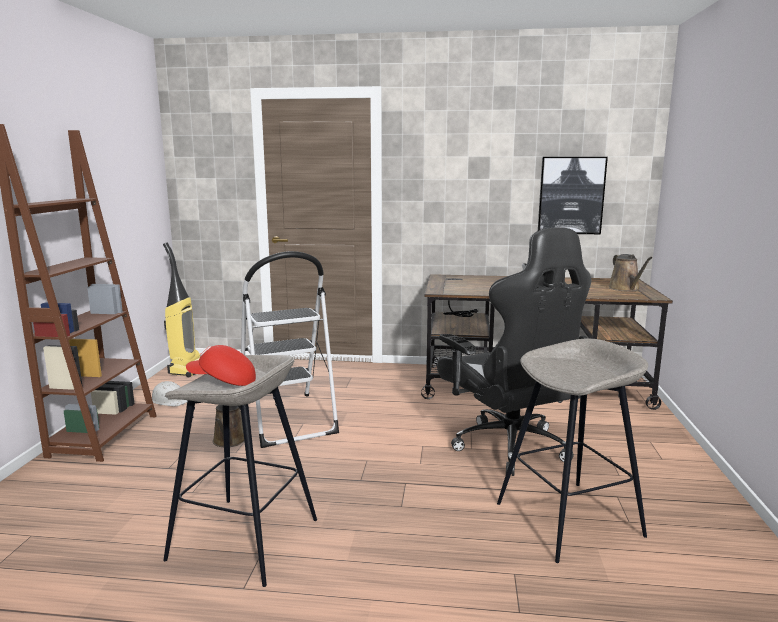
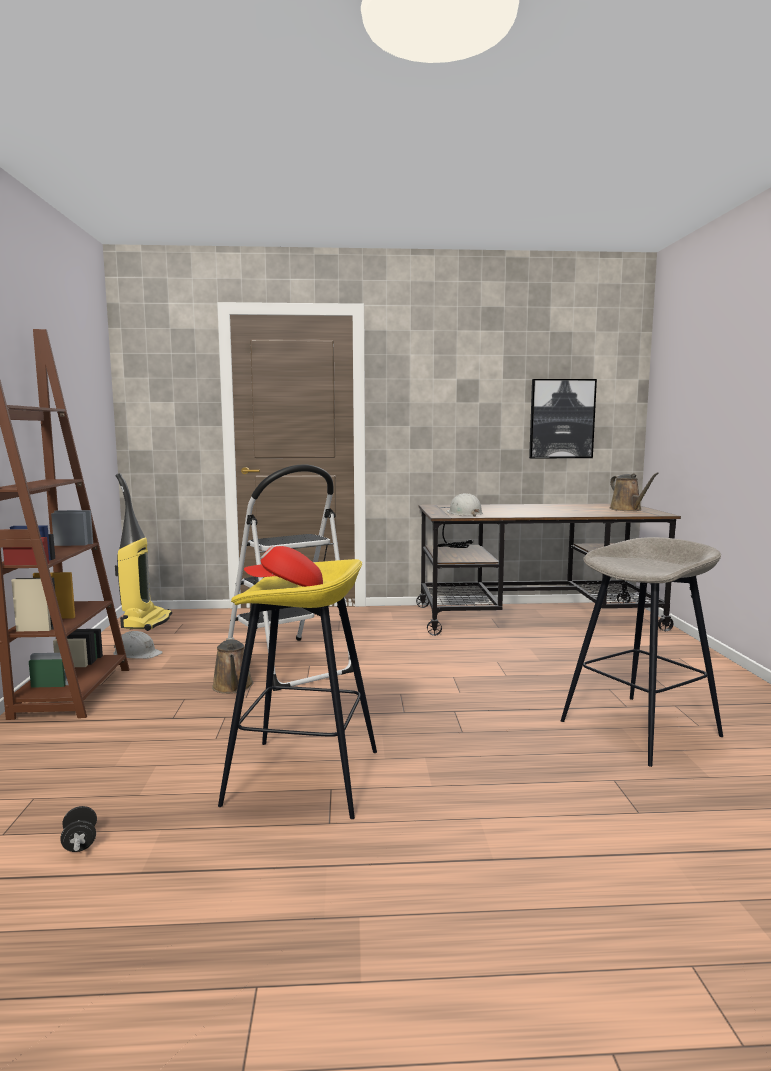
camera: 10 degrees left, 5 degrees down
grey stool [163,355,317,587] -> yellow stool [218,559,377,819]
black office chair [437,228,591,476] -> none
none -> black dumbbell [60,806,97,852]
none -> white hard hat [447,493,483,517]

